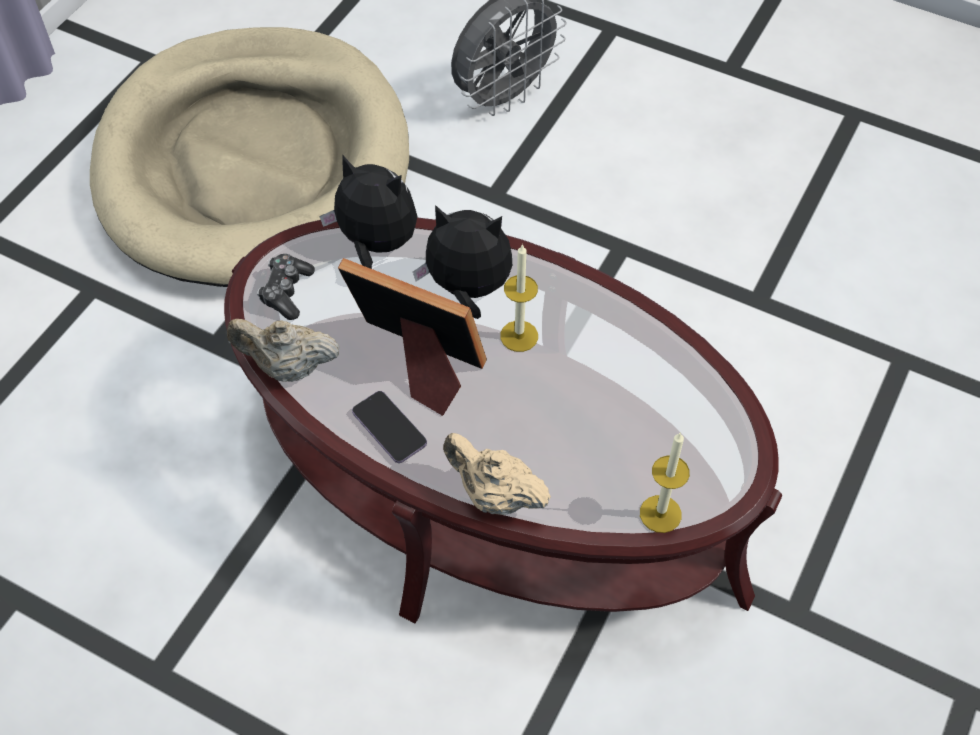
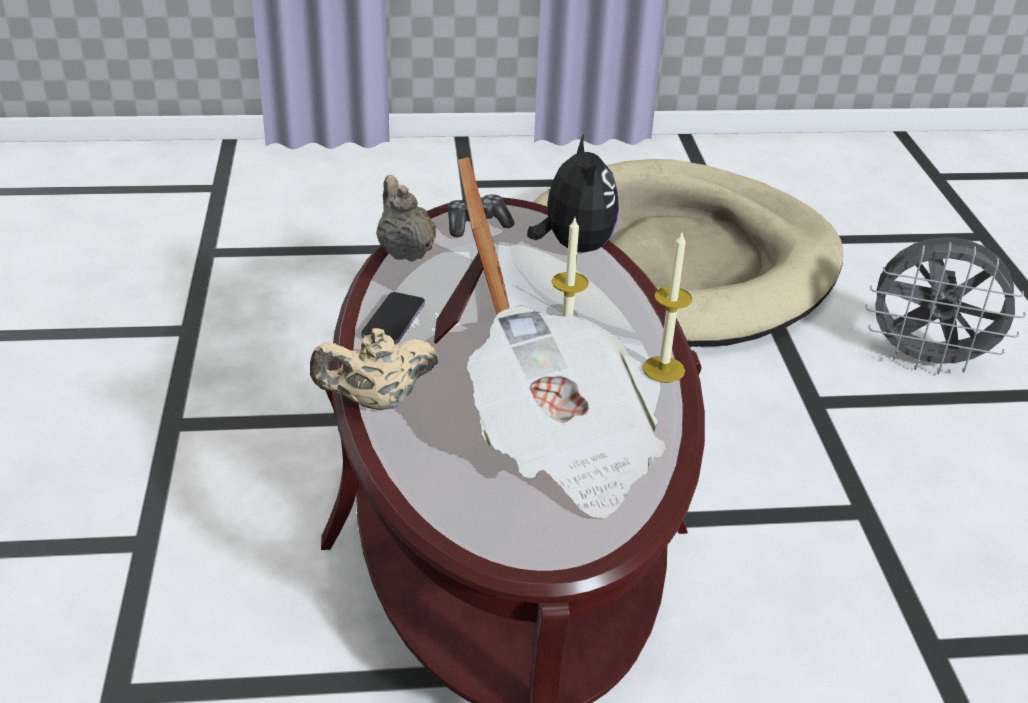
camera: 55 degrees right, 20 degrees down
plush toy [413,205,512,319] -> none
beige teapot [443,433,551,515] -> beige teapot turned 105 degrees counterclockwise [310,328,439,410]
candle [640,432,690,533] -> candle moved to [642,233,692,382]
none -> newspaper [467,305,666,518]

